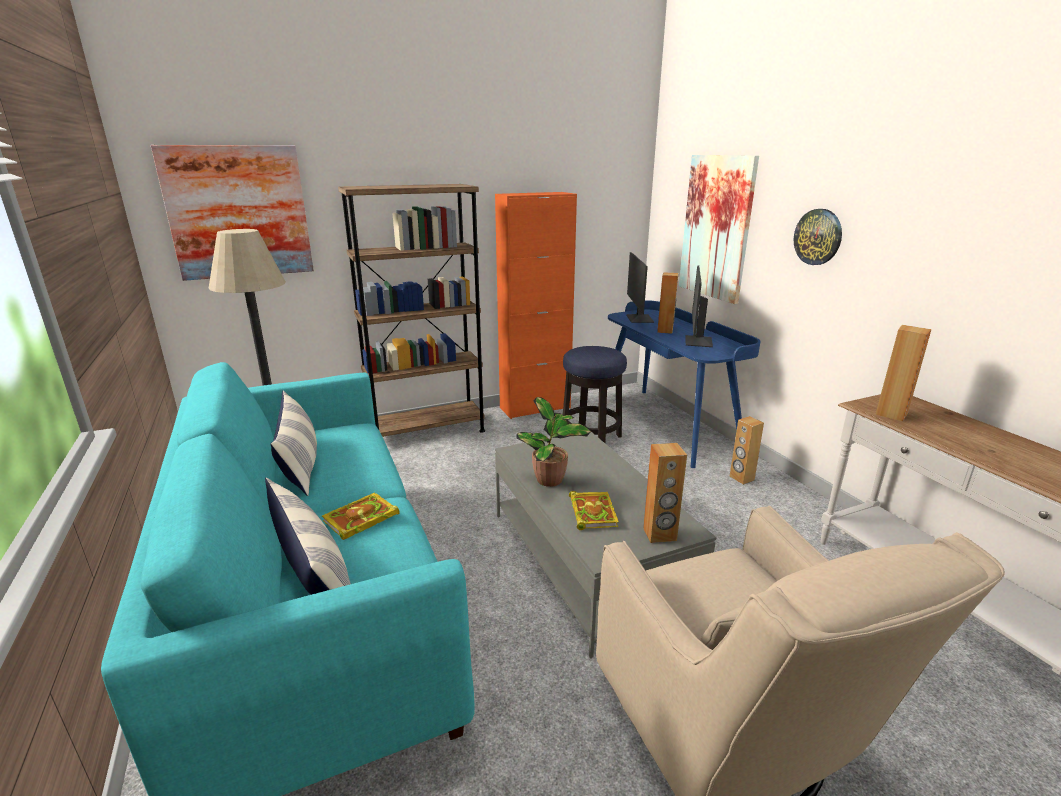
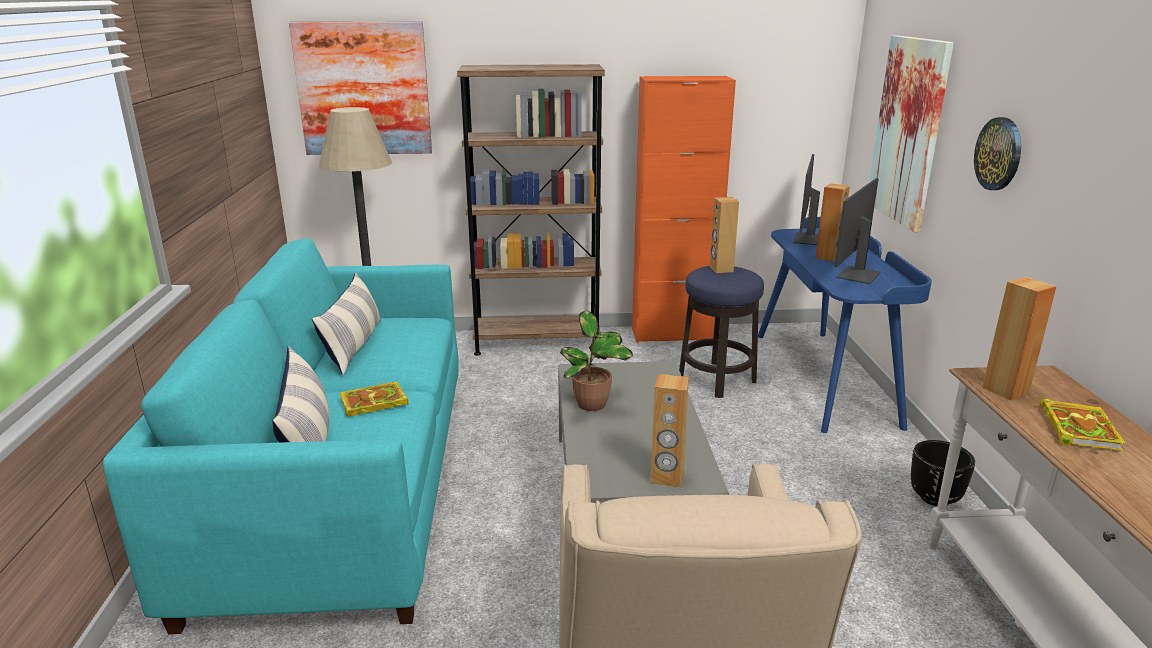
camera: 20 degrees right, 0 degrees up
book [569,491,619,530] -> book moved to [1040,398,1126,451]
brown speaker [729,416,764,485] -> brown speaker moved to [710,197,739,273]
none -> black planter [911,440,975,506]

